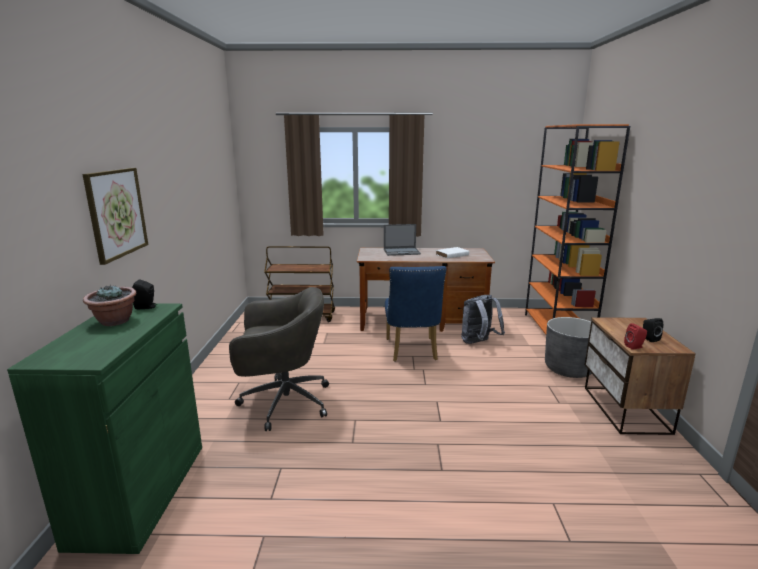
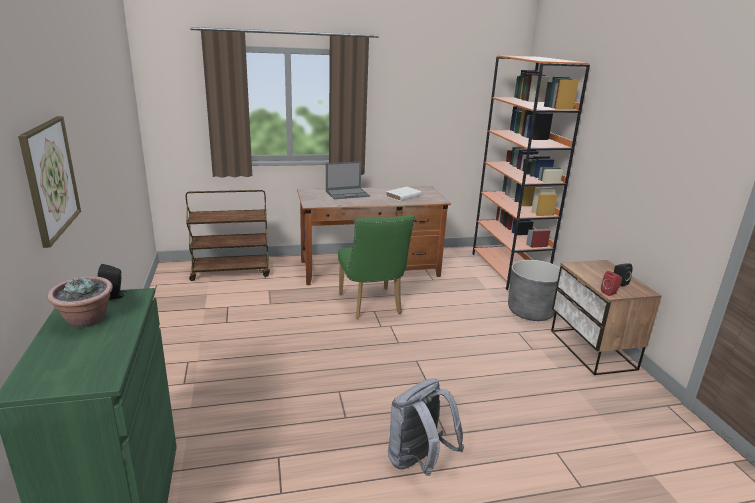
camera: 15 degrees left, 5 degrees up
grey office chair [229,287,329,431] -> none
blue chair [385,266,447,362] -> green chair [338,215,415,319]
grey backpack [461,295,505,344] -> grey backpack moved to [388,379,464,476]

